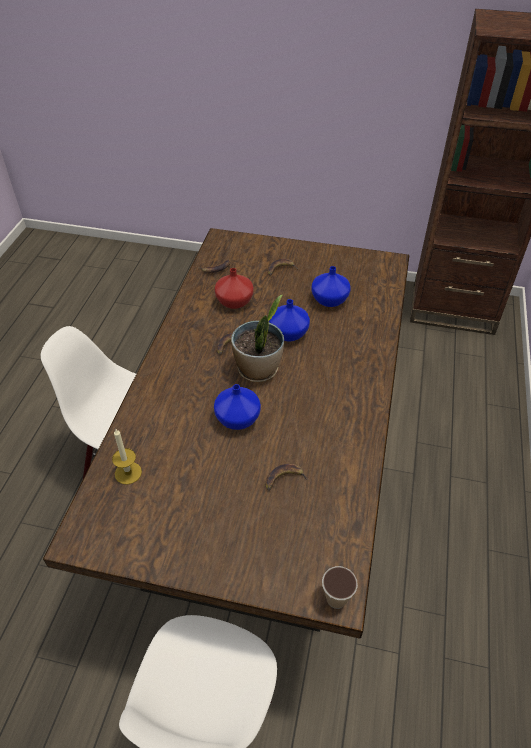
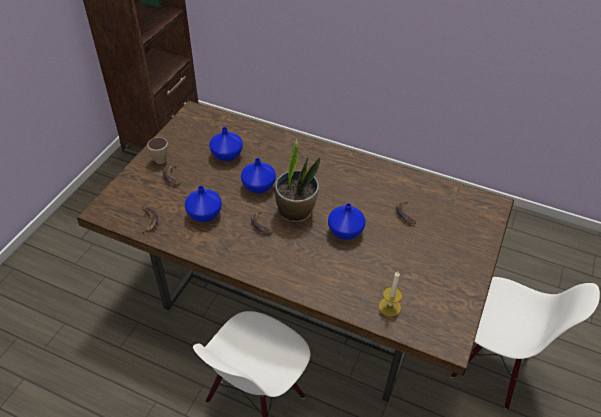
camera: 80 degrees left, 0 degrees up
red vase [214,268,254,309] -> blue vase [184,186,222,222]
cup [322,566,358,609] -> cup moved to [147,137,168,164]

